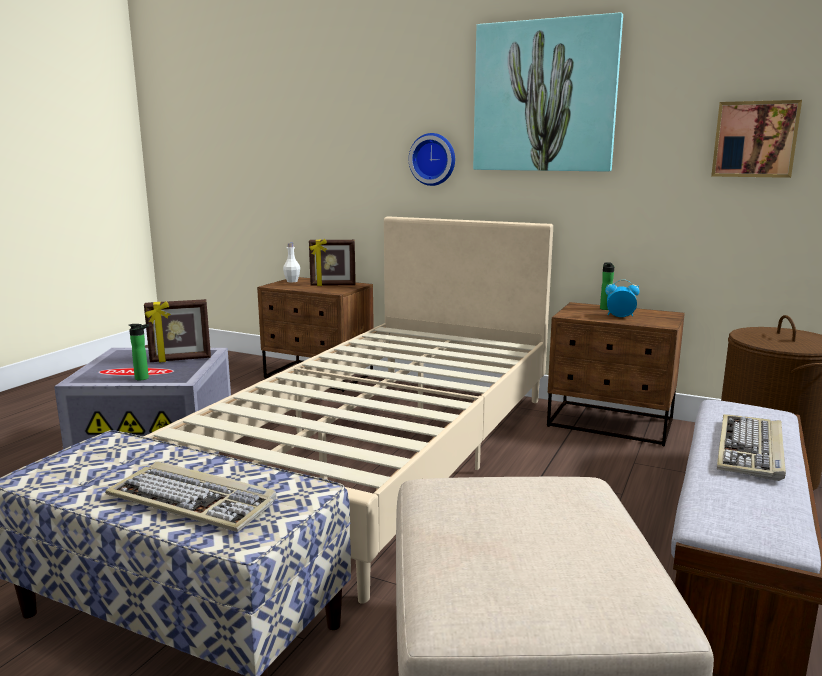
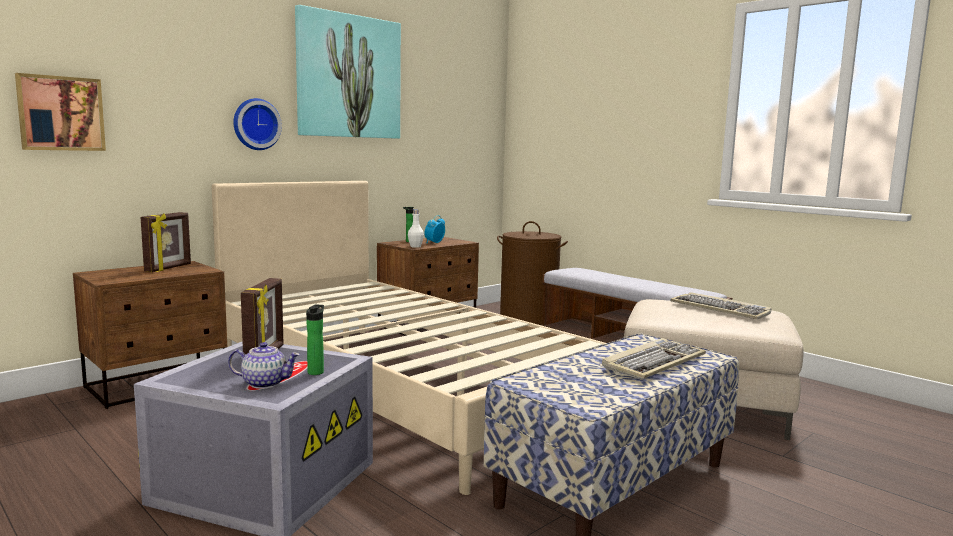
camera: 70 degrees left, 5 degrees down
white bottle [283,243,300,282] -> white bottle moved to [408,210,424,248]
picture [711,100,802,178] -> picture moved to [15,73,106,151]
keyboard [717,414,786,481] -> keyboard moved to [670,292,771,319]
none -> teapot [228,342,300,389]

